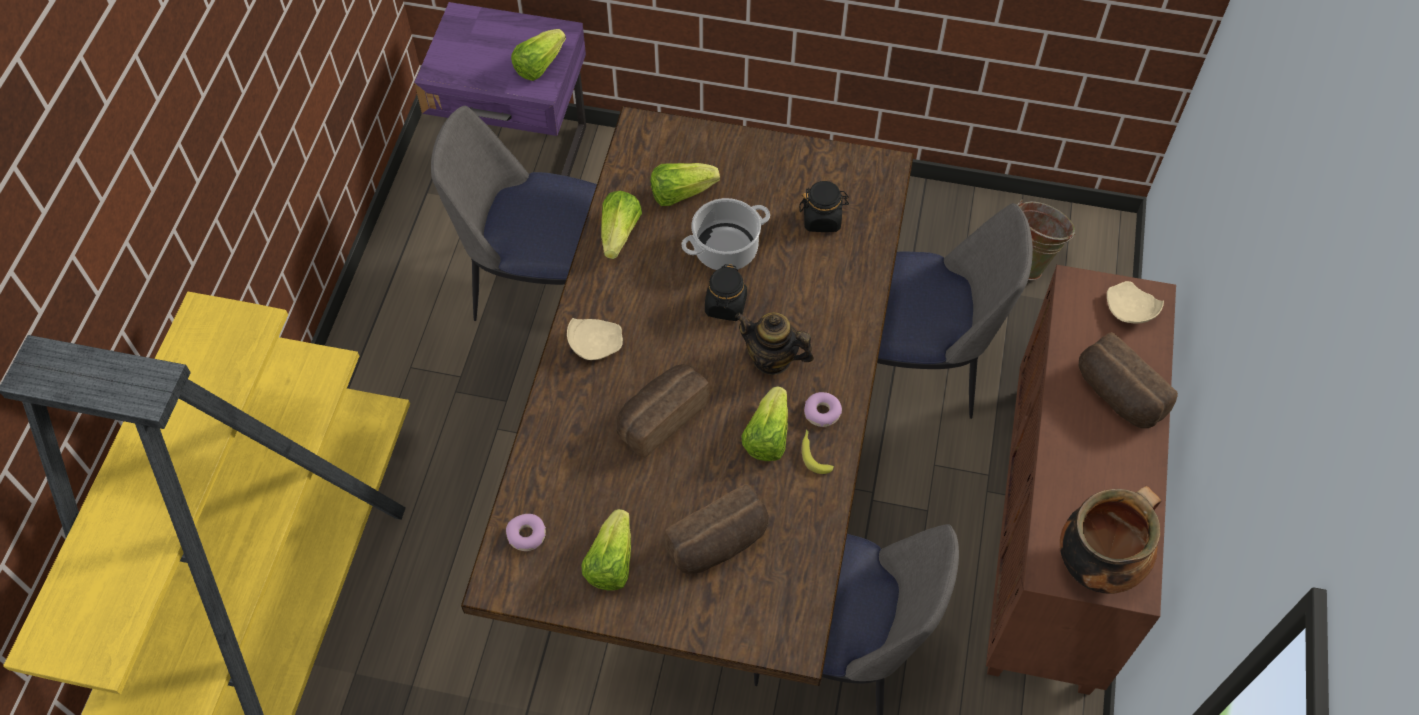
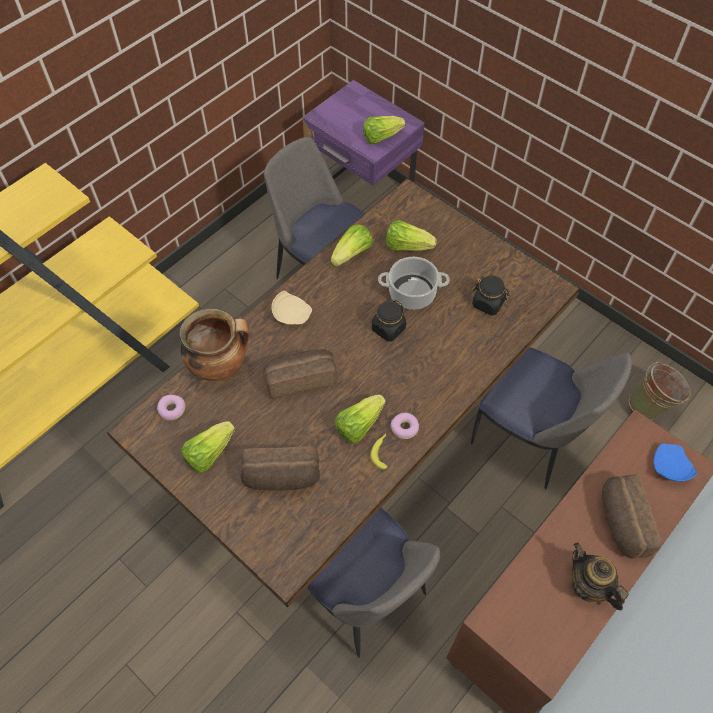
camera: 30 degrees right, 0 degrees up
teapot [735,312,814,375] -> teapot moved to [571,543,628,610]
cooking pot [1060,486,1161,594] -> cooking pot moved to [179,309,250,381]
beige plate [1107,281,1164,324] -> blue plate [654,443,698,482]

